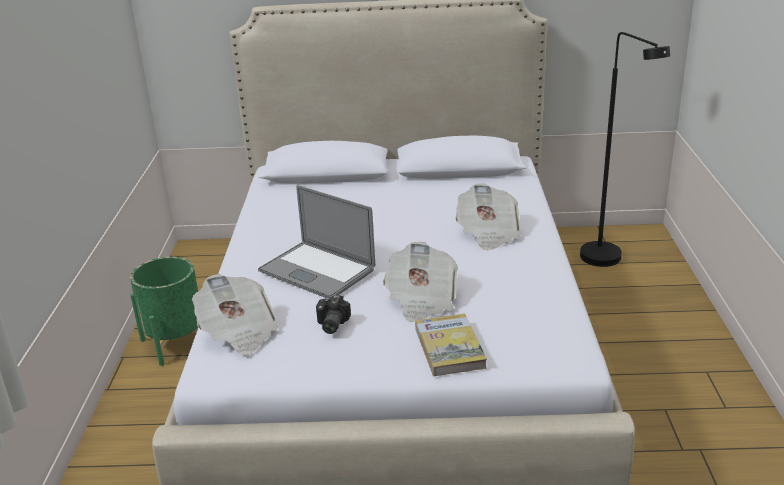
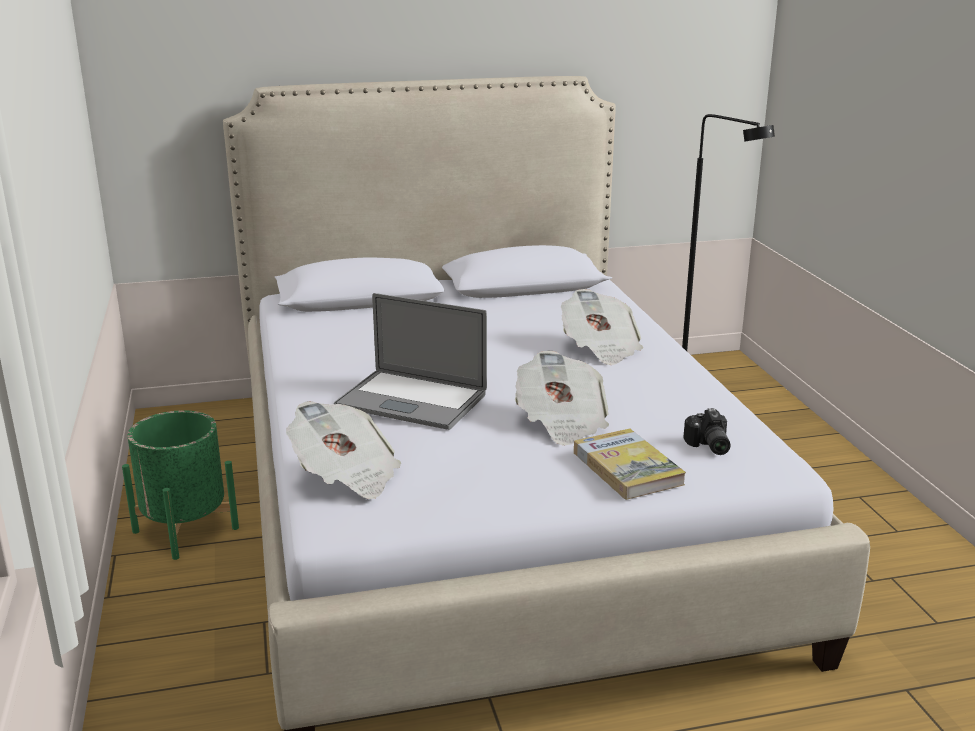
camera: 15 degrees left, 5 degrees down
camera [316,295,351,334] -> camera moved to [683,408,730,455]

